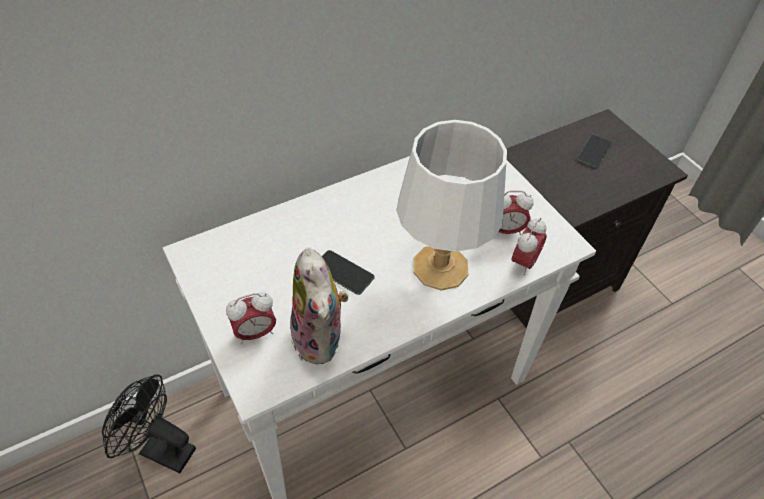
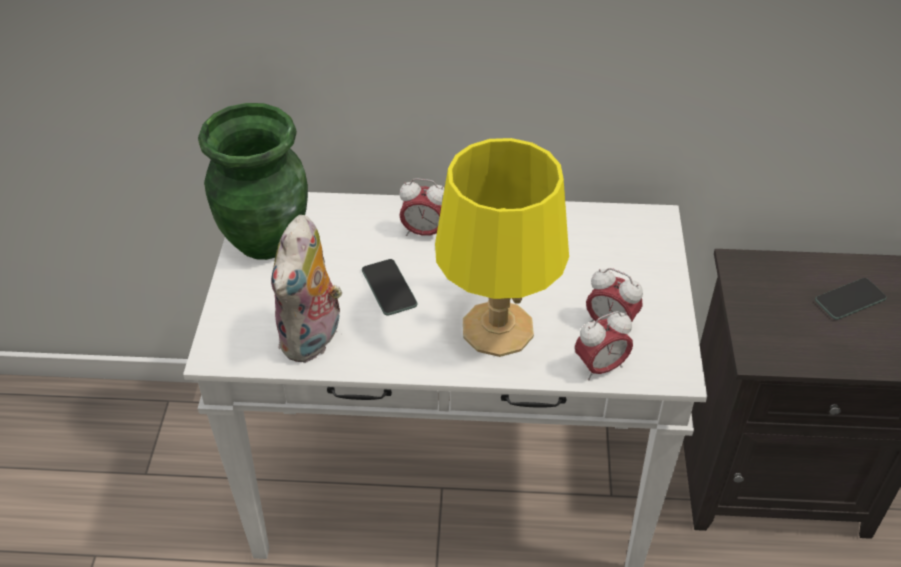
camera: 35 degrees right, 5 degrees down
black fan [102,374,196,473] -> none
alarm clock [226,292,276,344] -> alarm clock moved to [399,178,444,236]
white table lamp [396,120,507,291] -> yellow table lamp [435,138,569,357]
none -> green vase [198,103,308,260]

